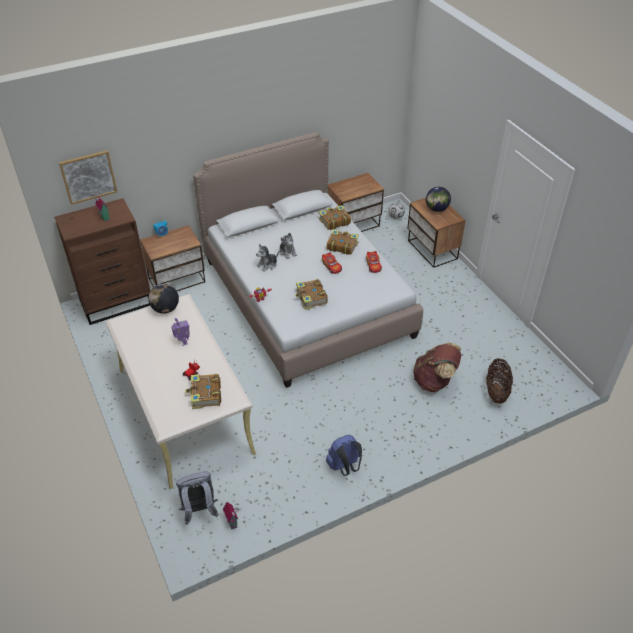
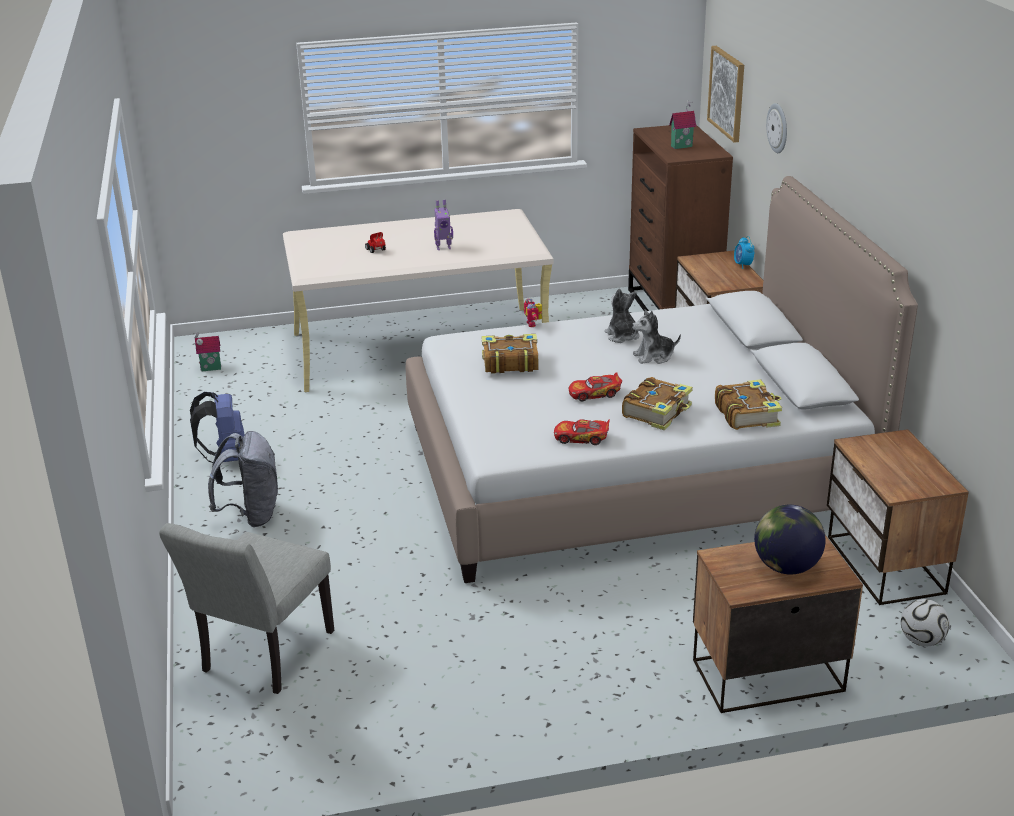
camera: 105 degrees right, 15 degrees down
globe [148,284,179,314] -> none
grey backpack [176,471,218,525] -> grey backpack moved to [208,431,278,527]
book [185,374,221,409] -> none
brown backpack [413,342,462,392] -> none
basket [486,358,513,404] -> grey chair [159,523,334,694]
none -> wall clock [766,103,787,153]

